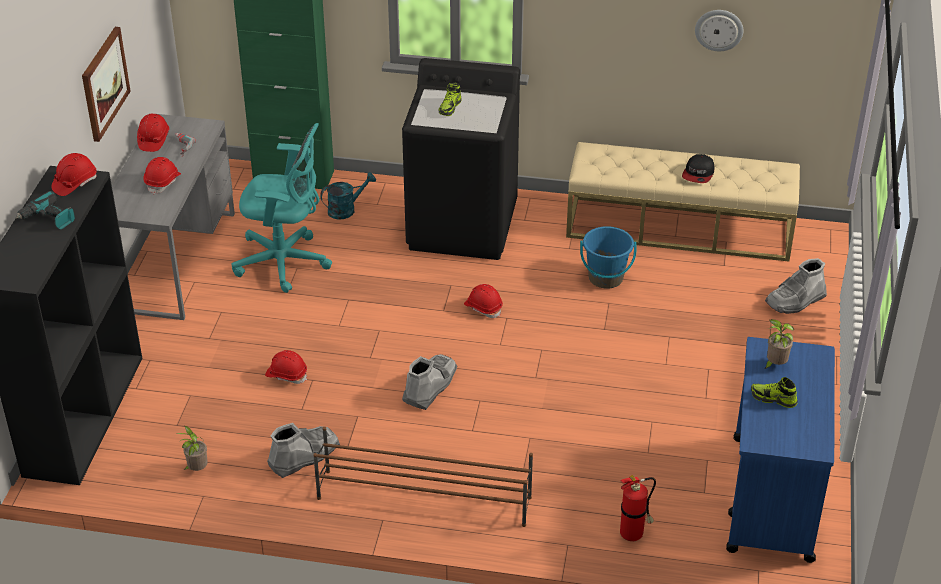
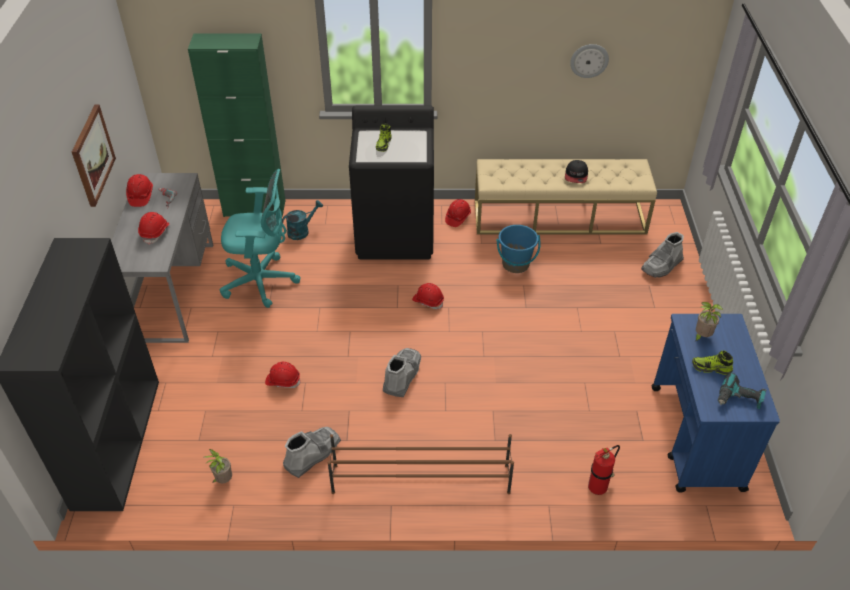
camera: 10 degrees left, 5 degrees up
power drill [15,191,75,229] -> power drill moved to [718,373,766,409]
red hard hat [51,153,97,196] -> red hard hat moved to [445,199,471,227]

